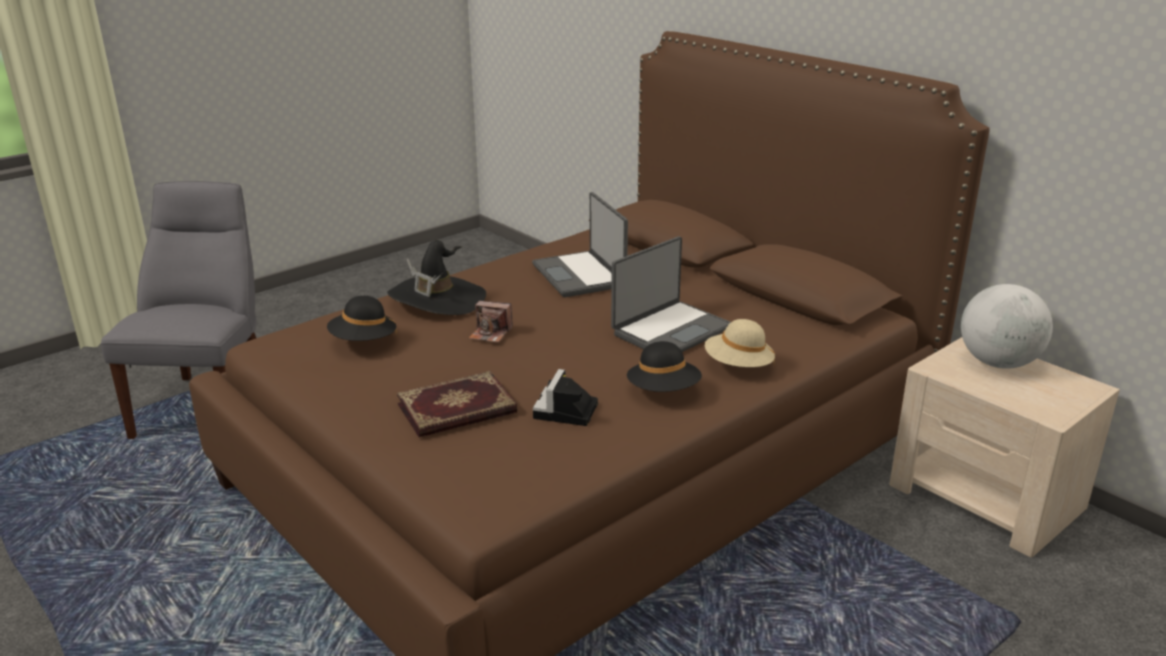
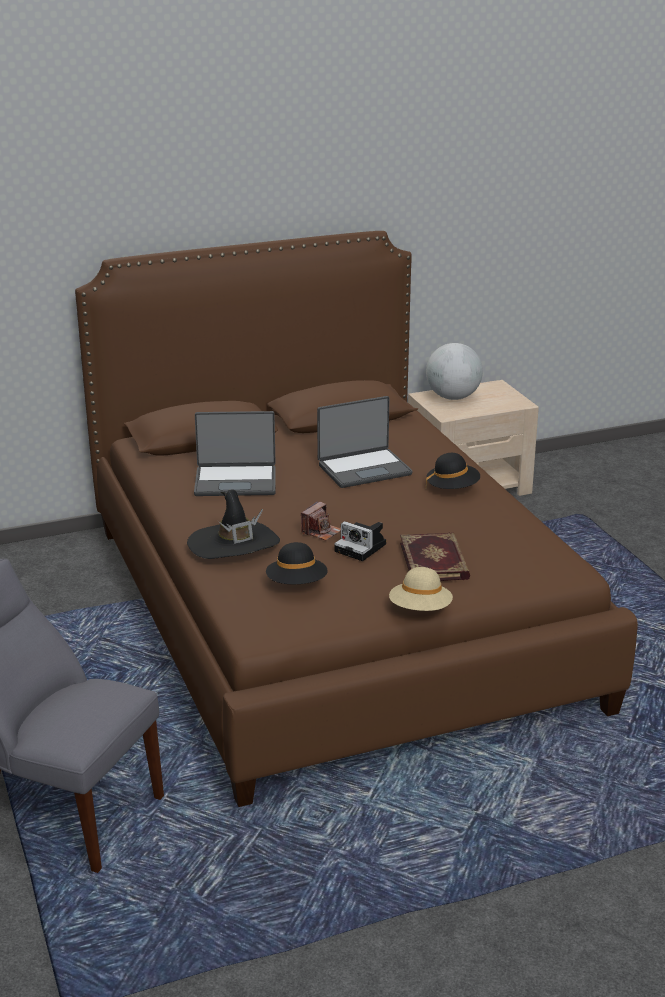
camera: 70 degrees left, 0 degrees up
camera [533,369,598,426] -> camera moved to [334,521,386,561]
laptop [611,236,731,352] -> laptop turned 90 degrees clockwise [317,396,413,488]
beige hat [705,319,775,367] -> beige hat moved to [389,567,453,611]

